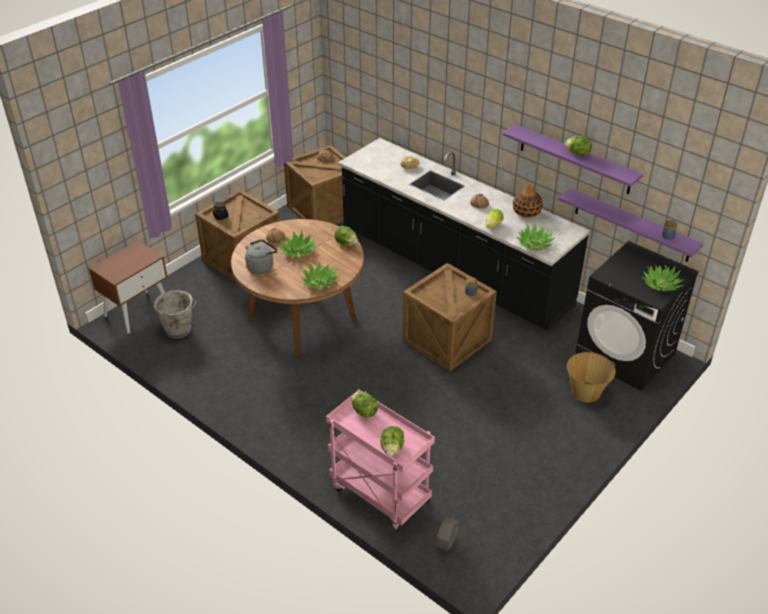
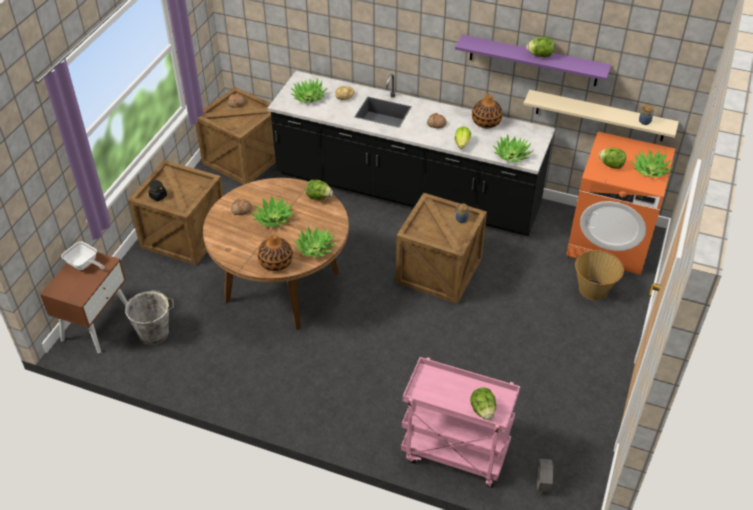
camera: 20 degrees left, 5 degrees up
grey kettle [245,239,278,274] -> none
lettuce [351,392,378,418] -> lettuce moved to [599,148,626,169]
purple shelf [558,188,703,262] -> beige shelf [523,90,679,141]
black washing machine [575,241,699,391] -> orange washing machine [566,132,675,275]
none -> frying pan [61,241,105,270]
none -> vase [258,234,293,271]
none -> potted plant [290,78,327,103]

